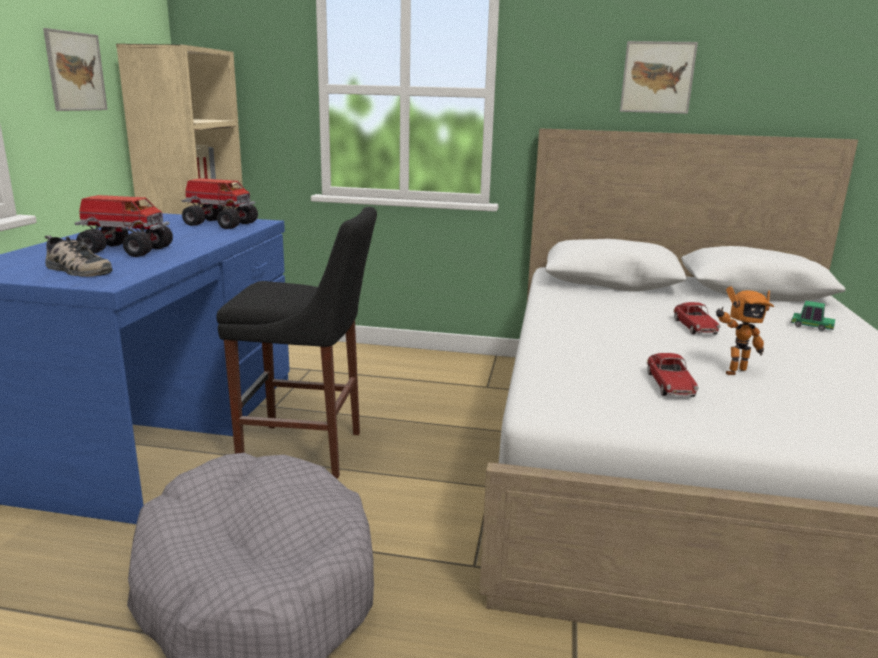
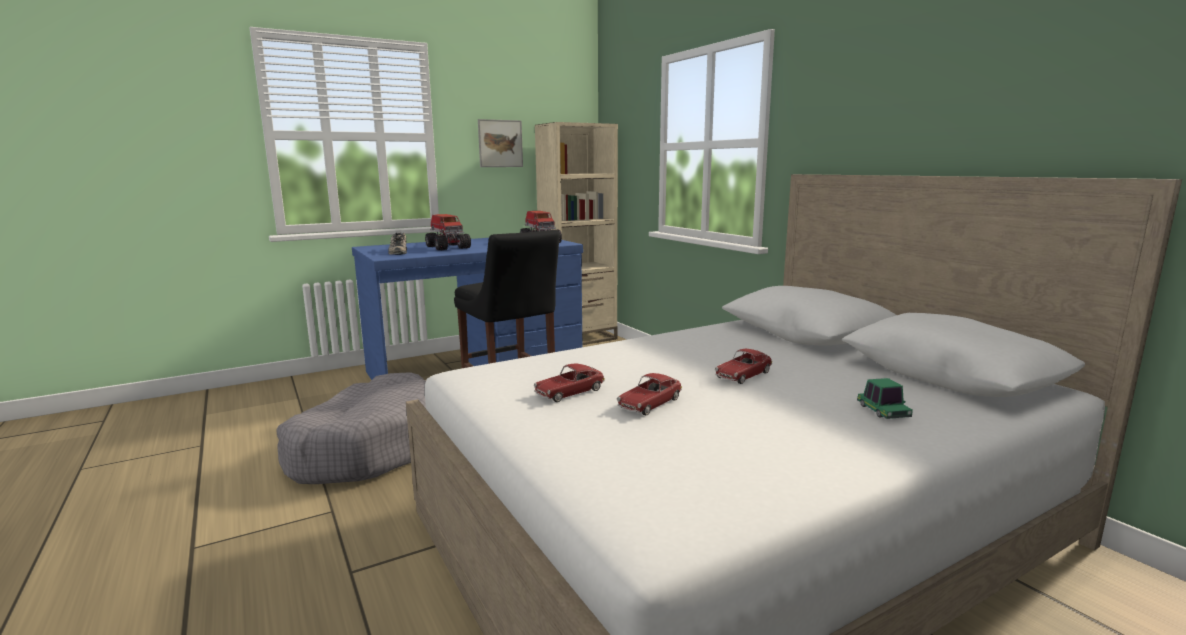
camera: 50 degrees right, 5 degrees down
picture [620,41,698,114] -> none
toy robot [716,286,775,375] -> toy car [617,373,682,415]

